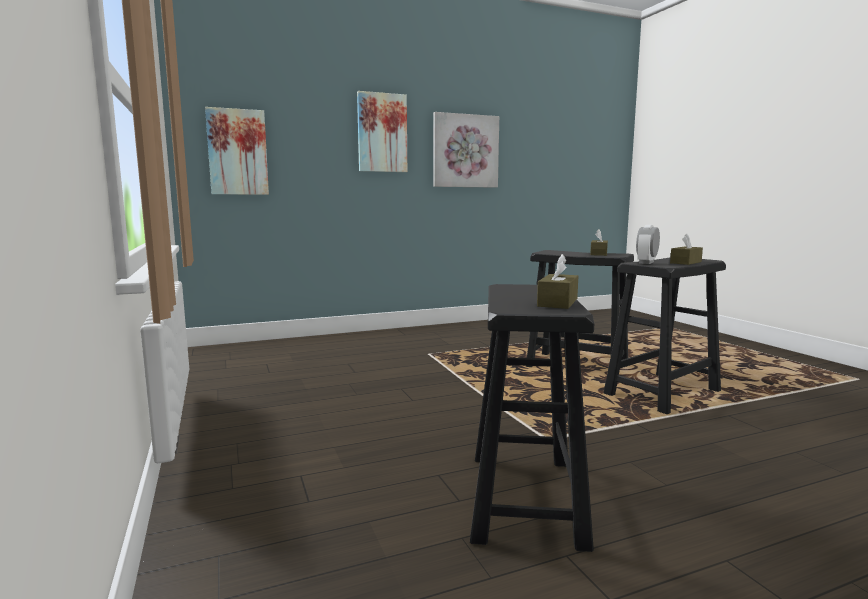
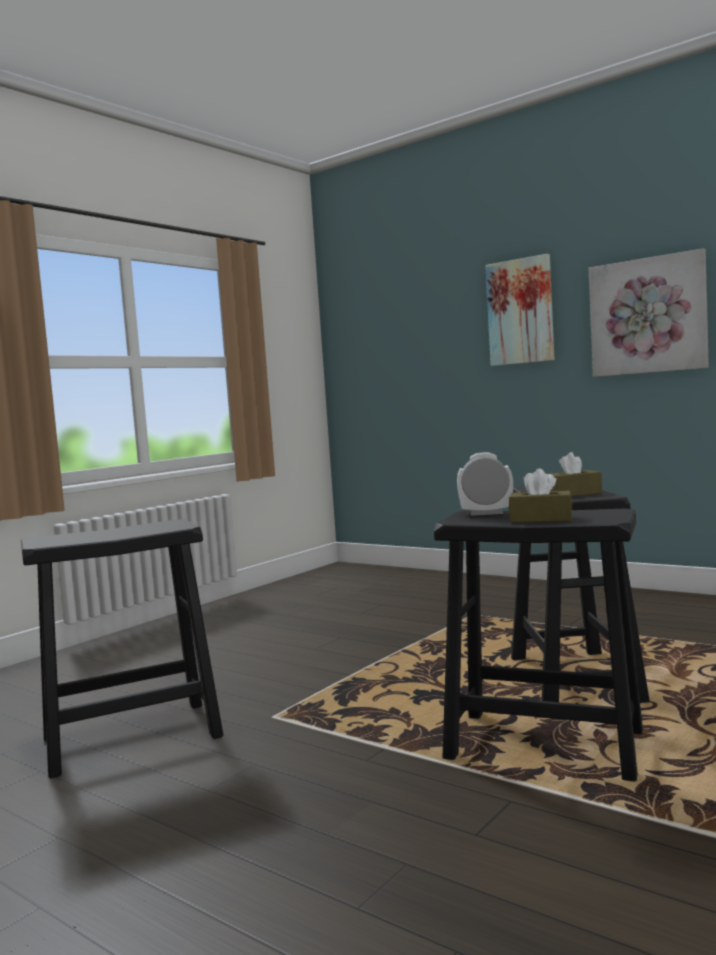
camera: 60 degrees right, 5 degrees down
picture [205,107,269,195] -> none
brown tissue box [537,254,578,309] -> none

